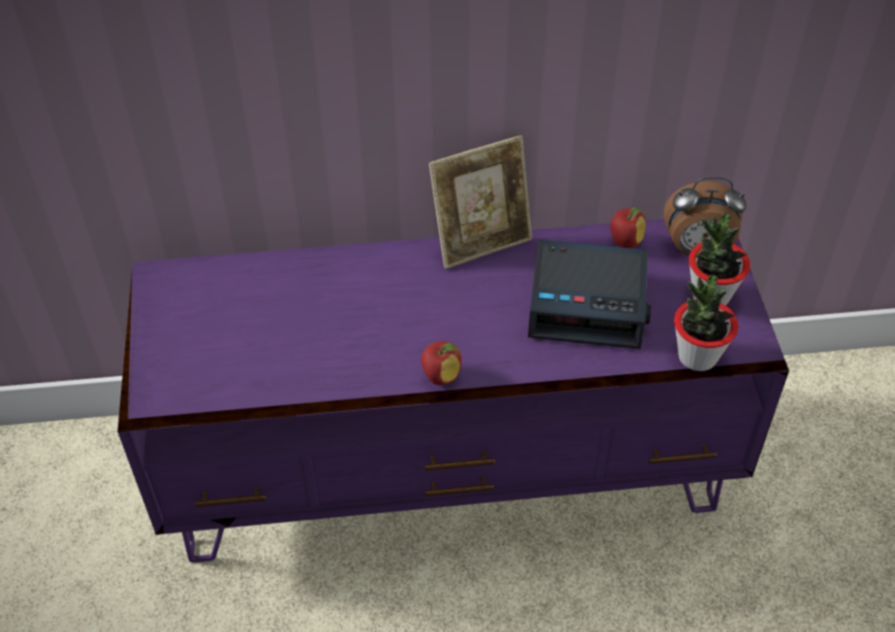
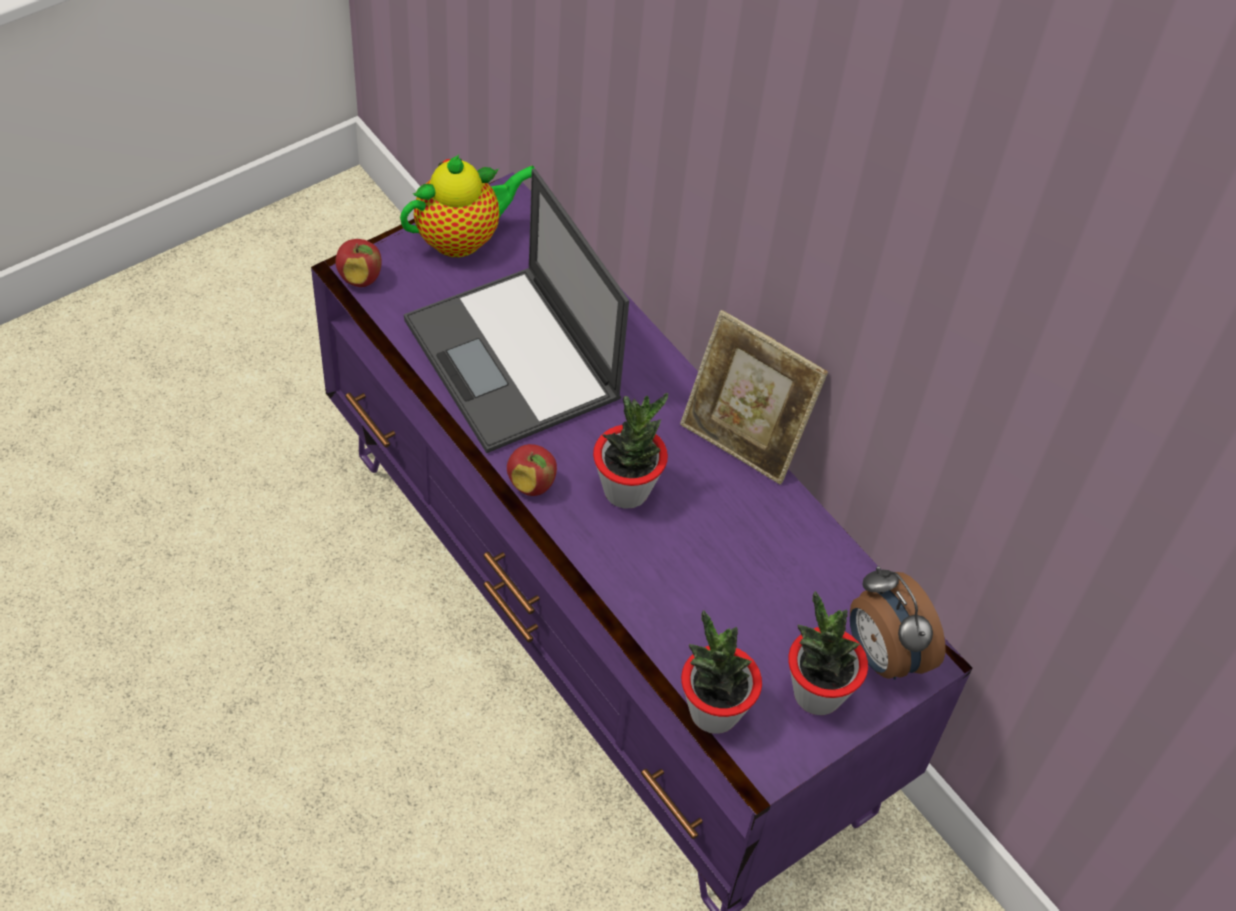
camera: 55 degrees right, 5 degrees up
alarm clock [528,240,651,349] -> none
apple [610,207,646,248] -> apple moved to [335,239,382,287]
none -> teapot [400,155,535,257]
none -> laptop [404,169,629,453]
none -> potted plant [593,393,668,509]

